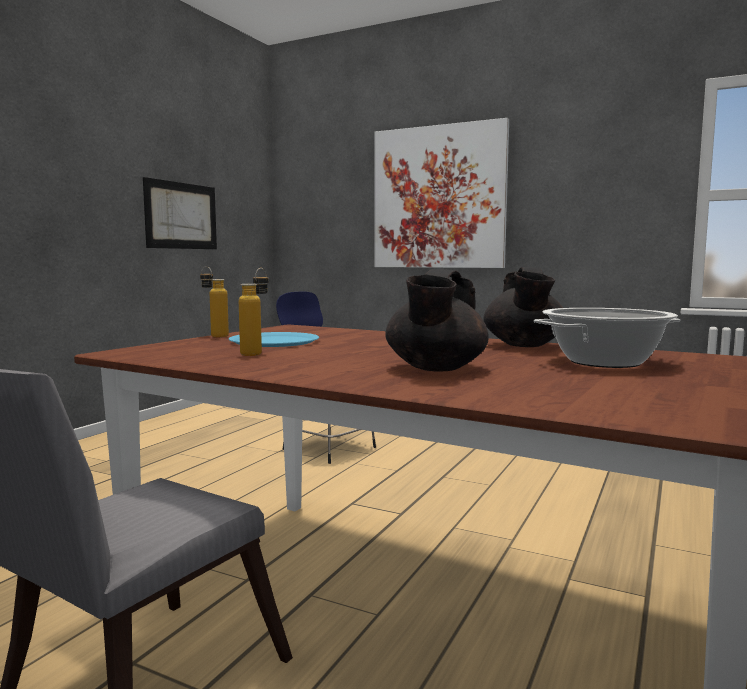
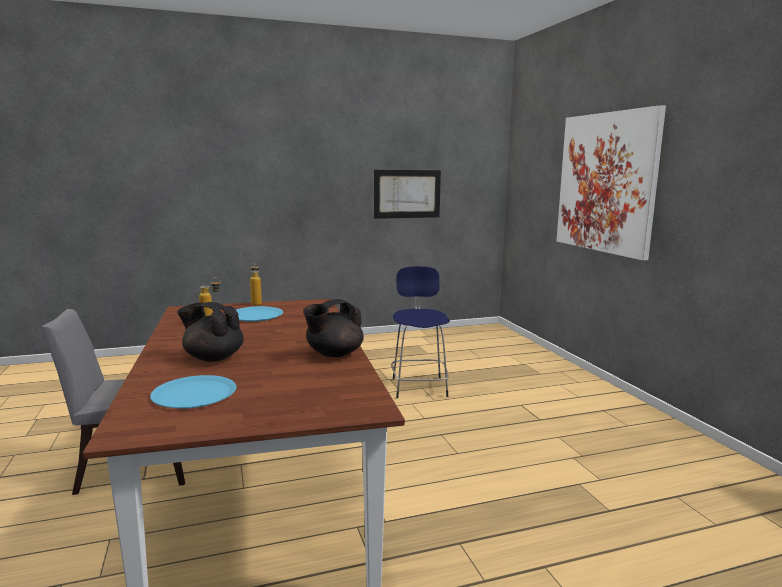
camera: 45 degrees right, 5 degrees up
black teapot [385,269,489,371] -> black teapot turned 45 degrees clockwise [177,302,244,362]
cooking pot [534,308,680,368] -> none
none -> blue plate [150,375,236,409]

